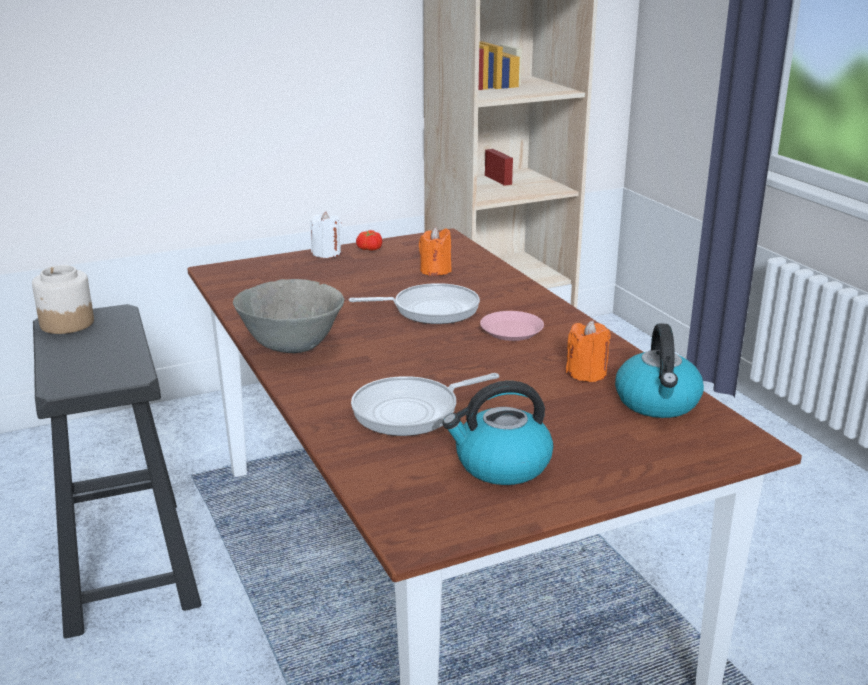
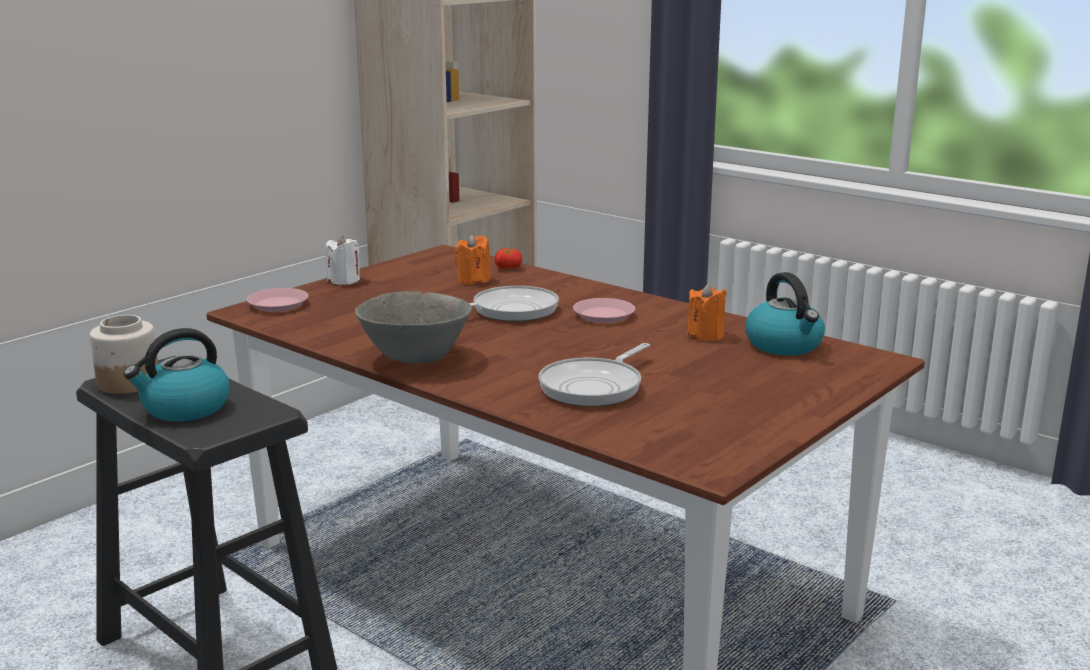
camera: 25 degrees left, 5 degrees down
tomato [356,230,382,251] -> tomato moved to [495,248,522,269]
kettle [442,381,553,485] -> kettle moved to [124,328,230,421]
none -> pink plate [247,288,309,312]

